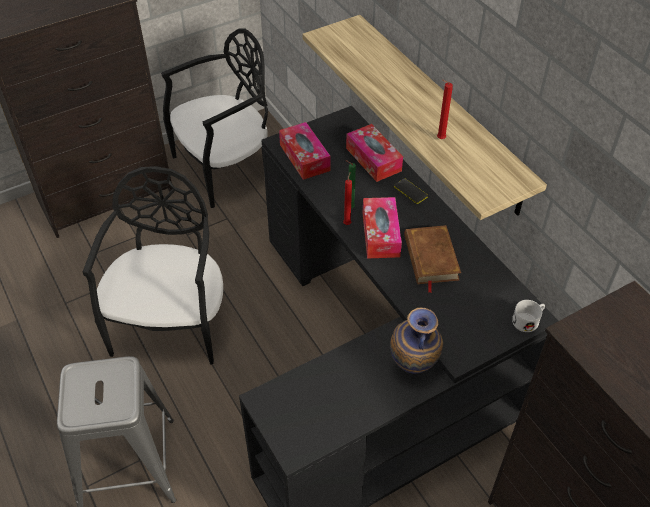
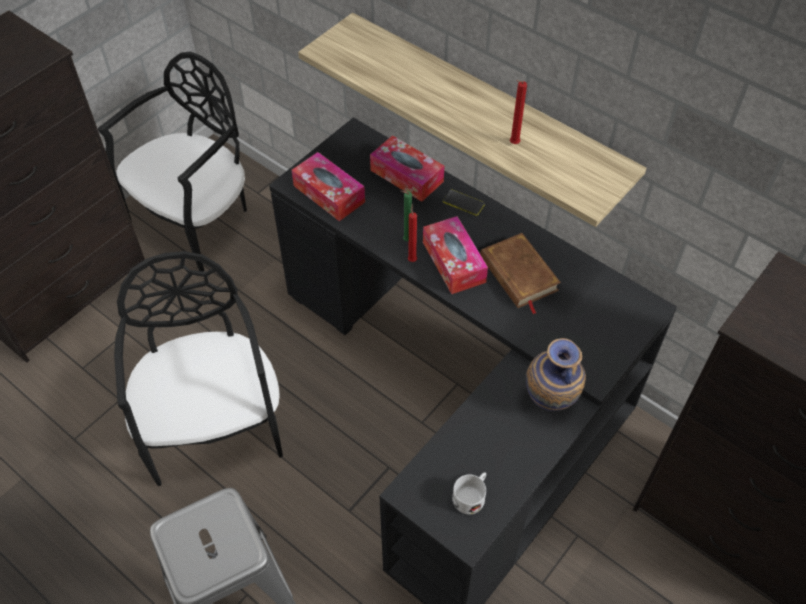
camera: 20 degrees left, 5 degrees up
white mug [512,300,545,332] -> white mug moved to [452,472,486,514]

